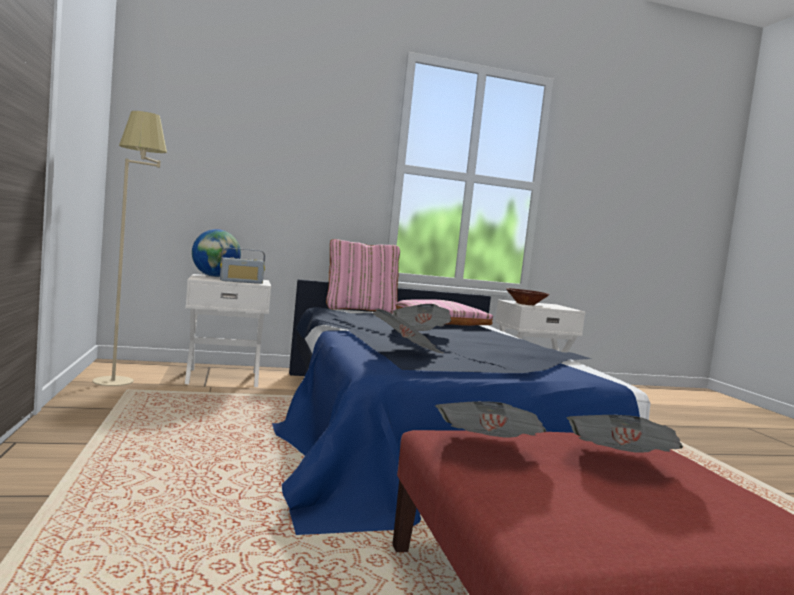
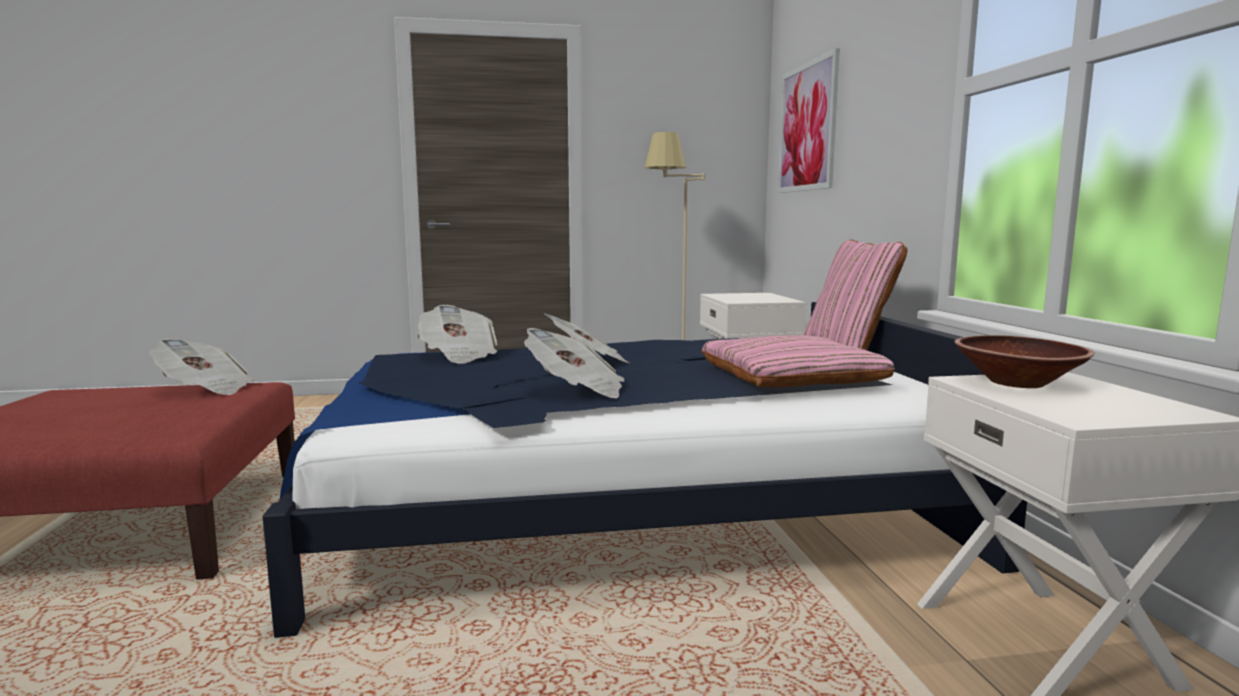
camera: 95 degrees right, 5 degrees up
globe [192,229,241,277] -> none
radio [220,248,265,284] -> none
newspaper [566,415,683,453] -> newspaper moved to [524,328,624,399]
none -> picture [778,48,840,193]

